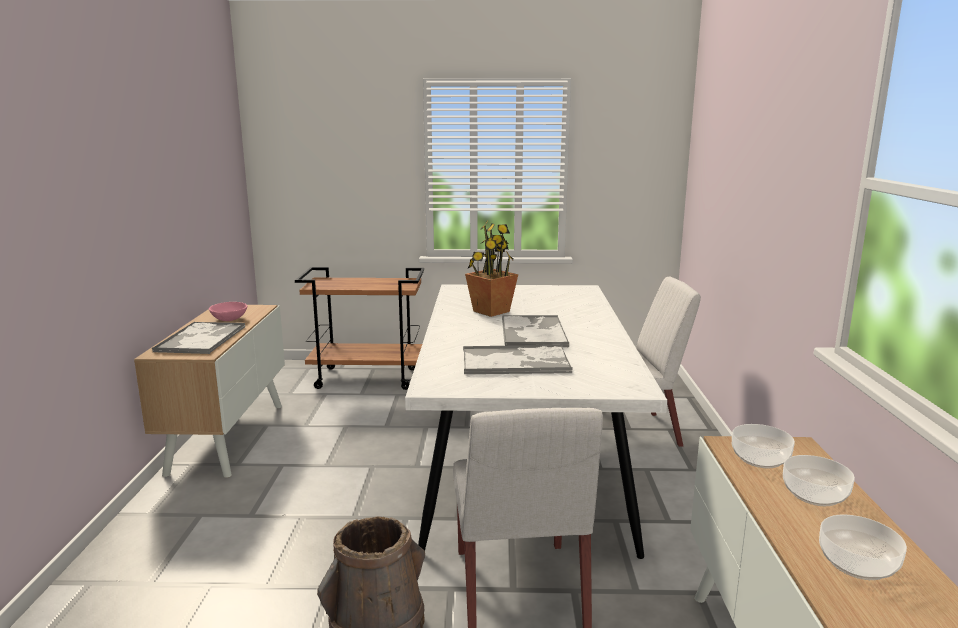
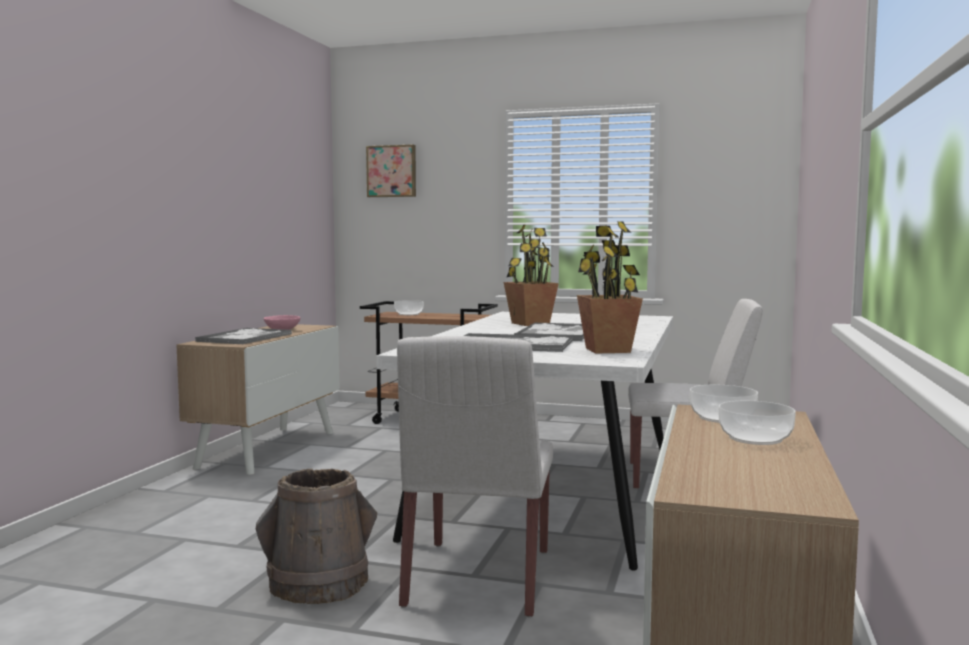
camera: 15 degrees right, 10 degrees down
bowl [819,515,907,580] -> bowl moved to [394,300,424,315]
none -> picture [366,144,416,197]
none -> potted plant [577,221,643,354]

